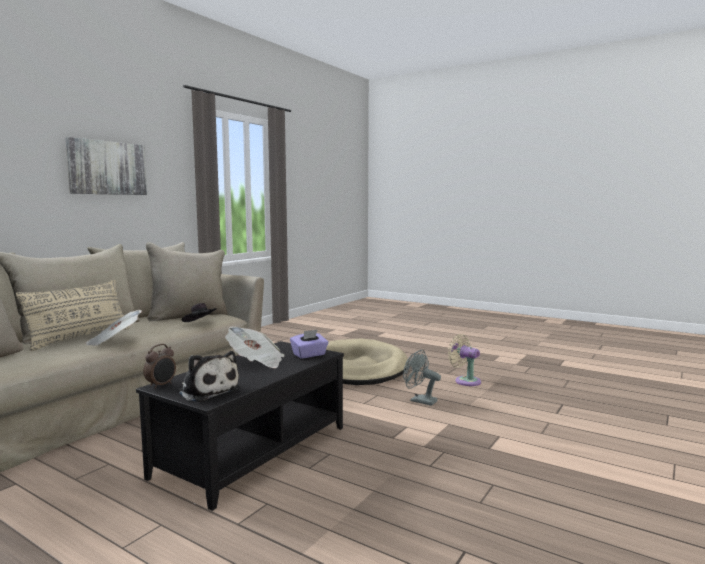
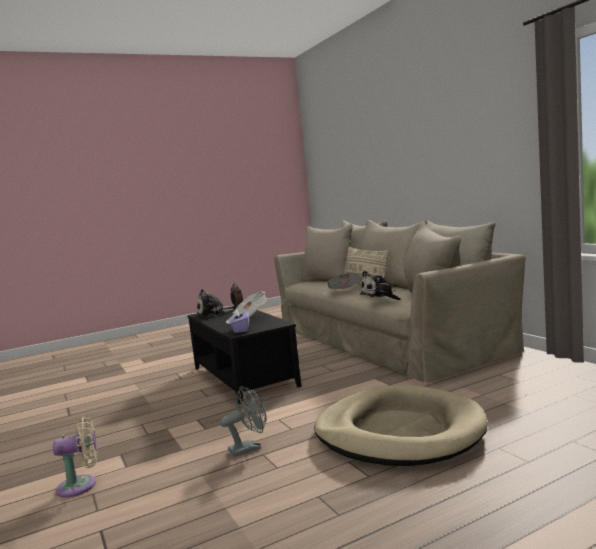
camera: 120 degrees right, 0 degrees up
picture [65,137,147,195] -> none
beige fan [448,334,481,386] -> beige fan moved to [53,417,98,498]
none -> plush toy [360,271,395,297]

